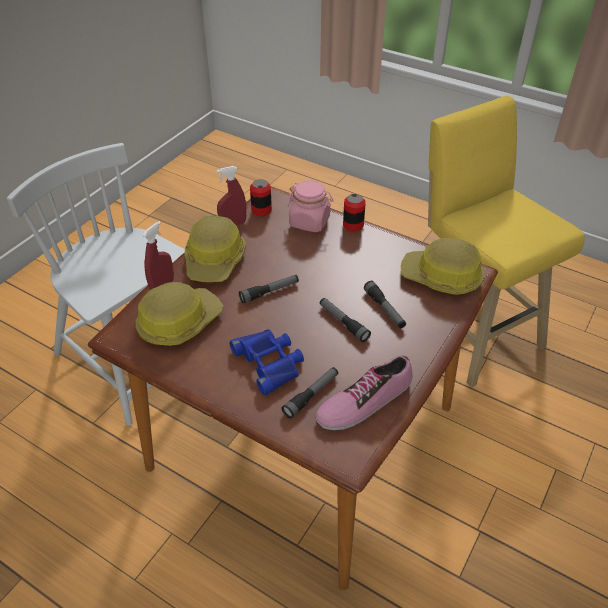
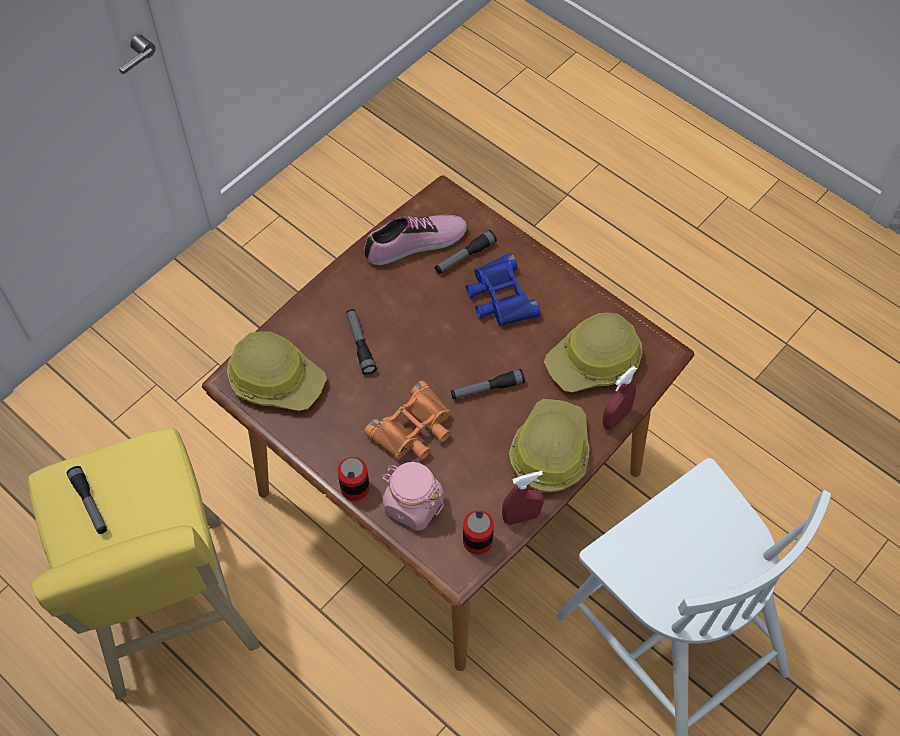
camera: 170 degrees left, 15 degrees up
flashlight [320,298,371,342] -> flashlight moved to [67,466,107,534]
none -> orange binoculars [364,381,451,460]

